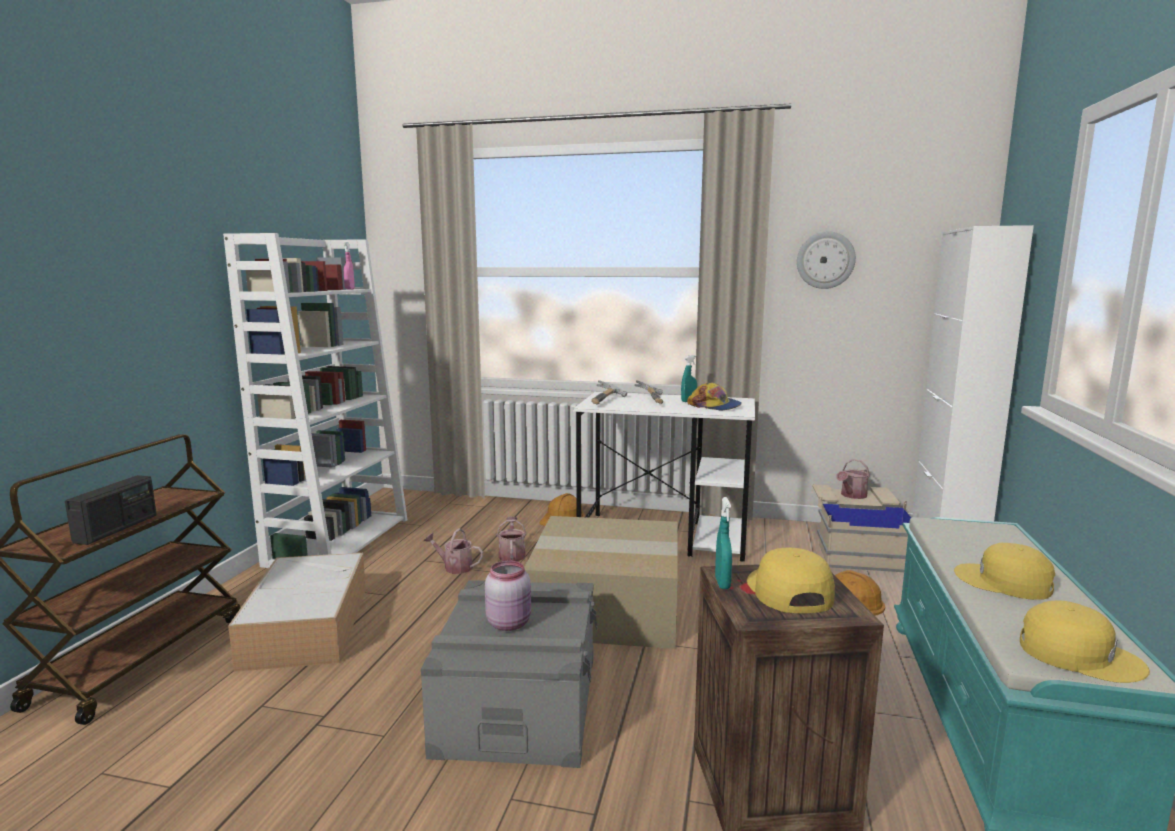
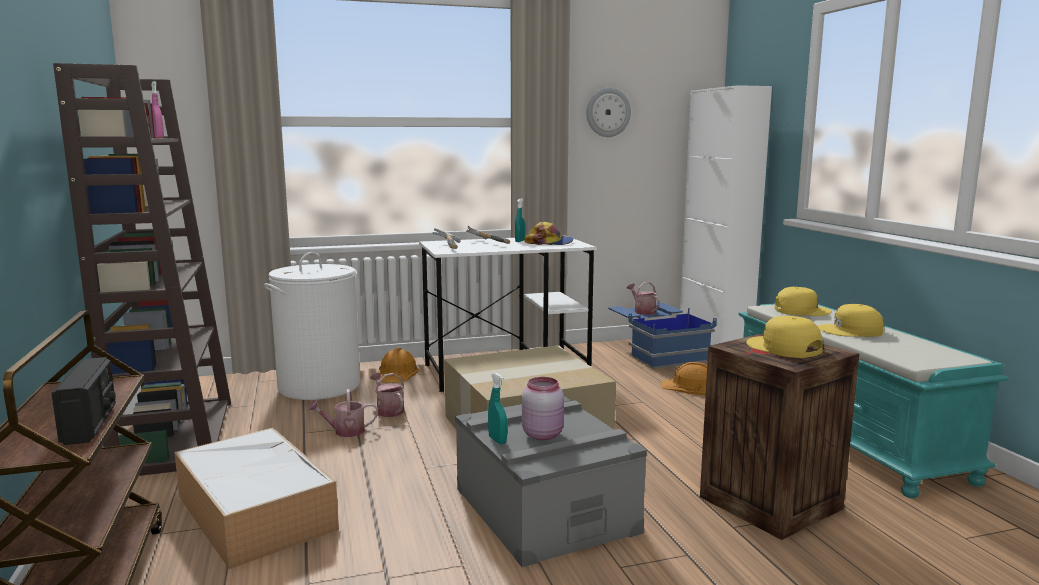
camera: 30 degrees left, 0 degrees up
white bookcase [223,233,407,568] -> brown bookcase [53,63,231,476]
turquoise spray bottle [715,497,732,589] -> turquoise spray bottle moved to [488,373,507,444]
beige storage box [812,484,912,572] -> blue storage box [609,302,717,369]
watering can [837,459,870,499] -> watering can turned 135 degrees clockwise [627,282,660,315]
yellow cap [1020,600,1150,683] -> yellow cap moved to [774,287,832,316]
none -> white laundry basket [264,252,360,400]

